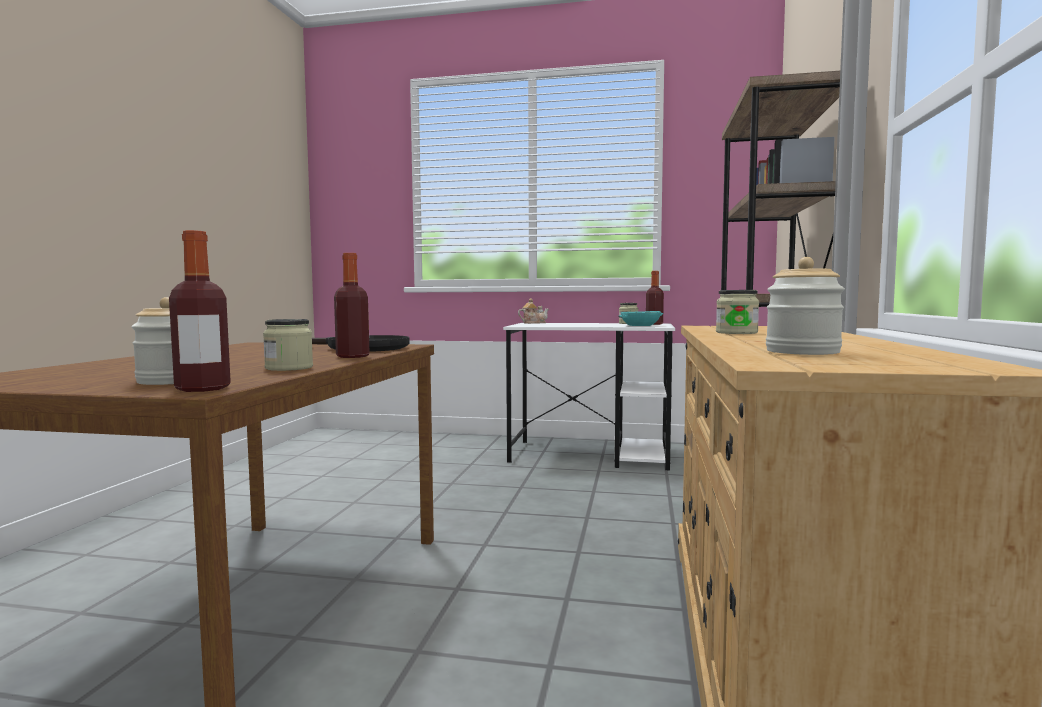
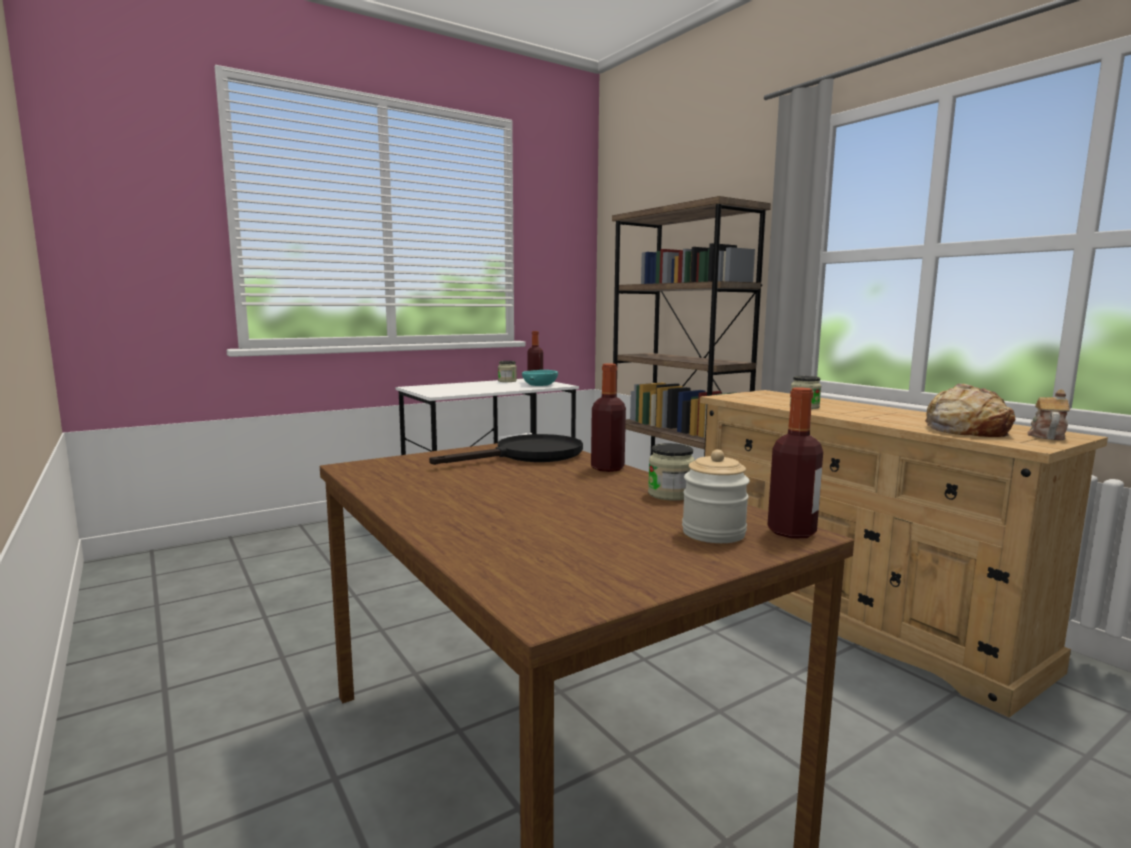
camera: 45 degrees left, 5 degrees up
teapot [518,298,549,324] -> teapot moved to [1028,390,1070,440]
jar [766,257,845,355] -> bread [922,384,1015,437]

